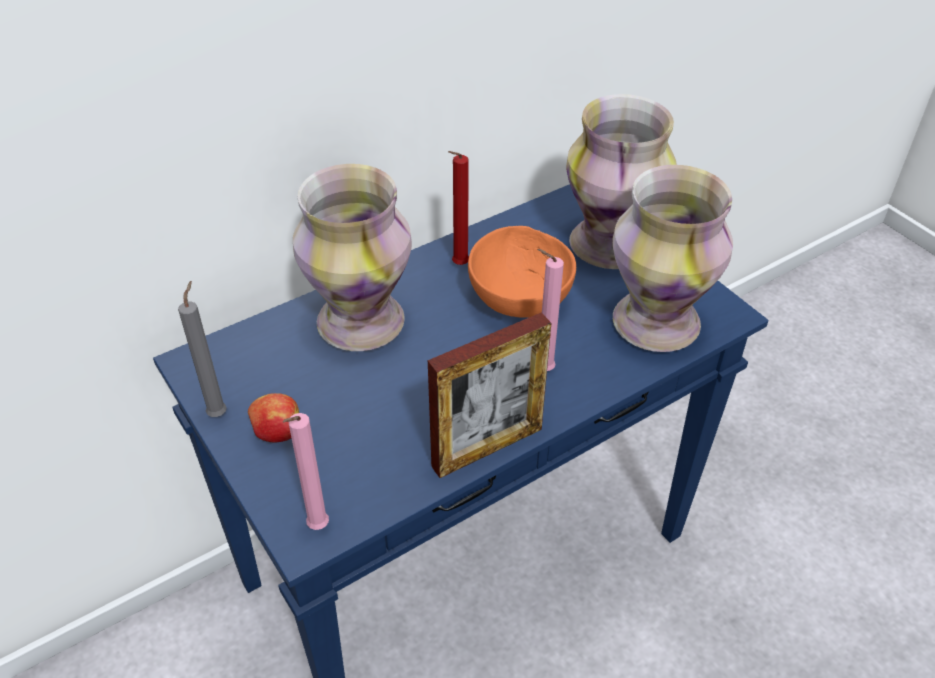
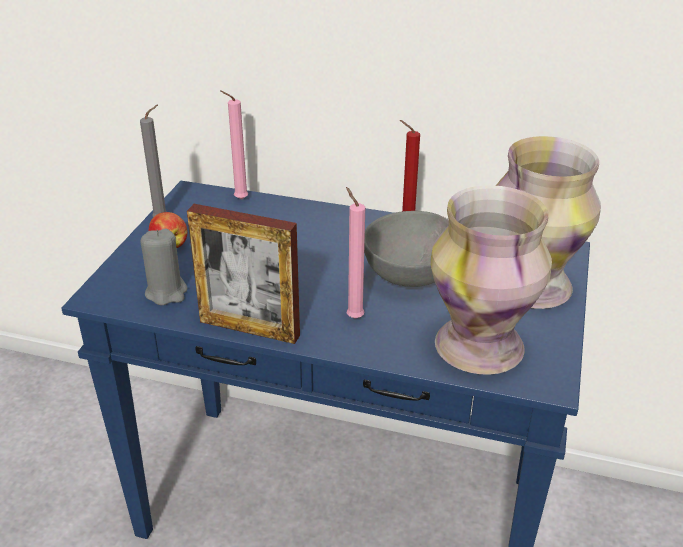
camera: 50 degrees right, 10 degrees down
pink candle [283,413,329,530] -> pink candle moved to [220,90,248,200]
vase [293,164,412,351] -> none
orange bowl [468,226,576,318] -> grey bowl [364,211,449,287]
none -> grey candle [140,229,188,305]

